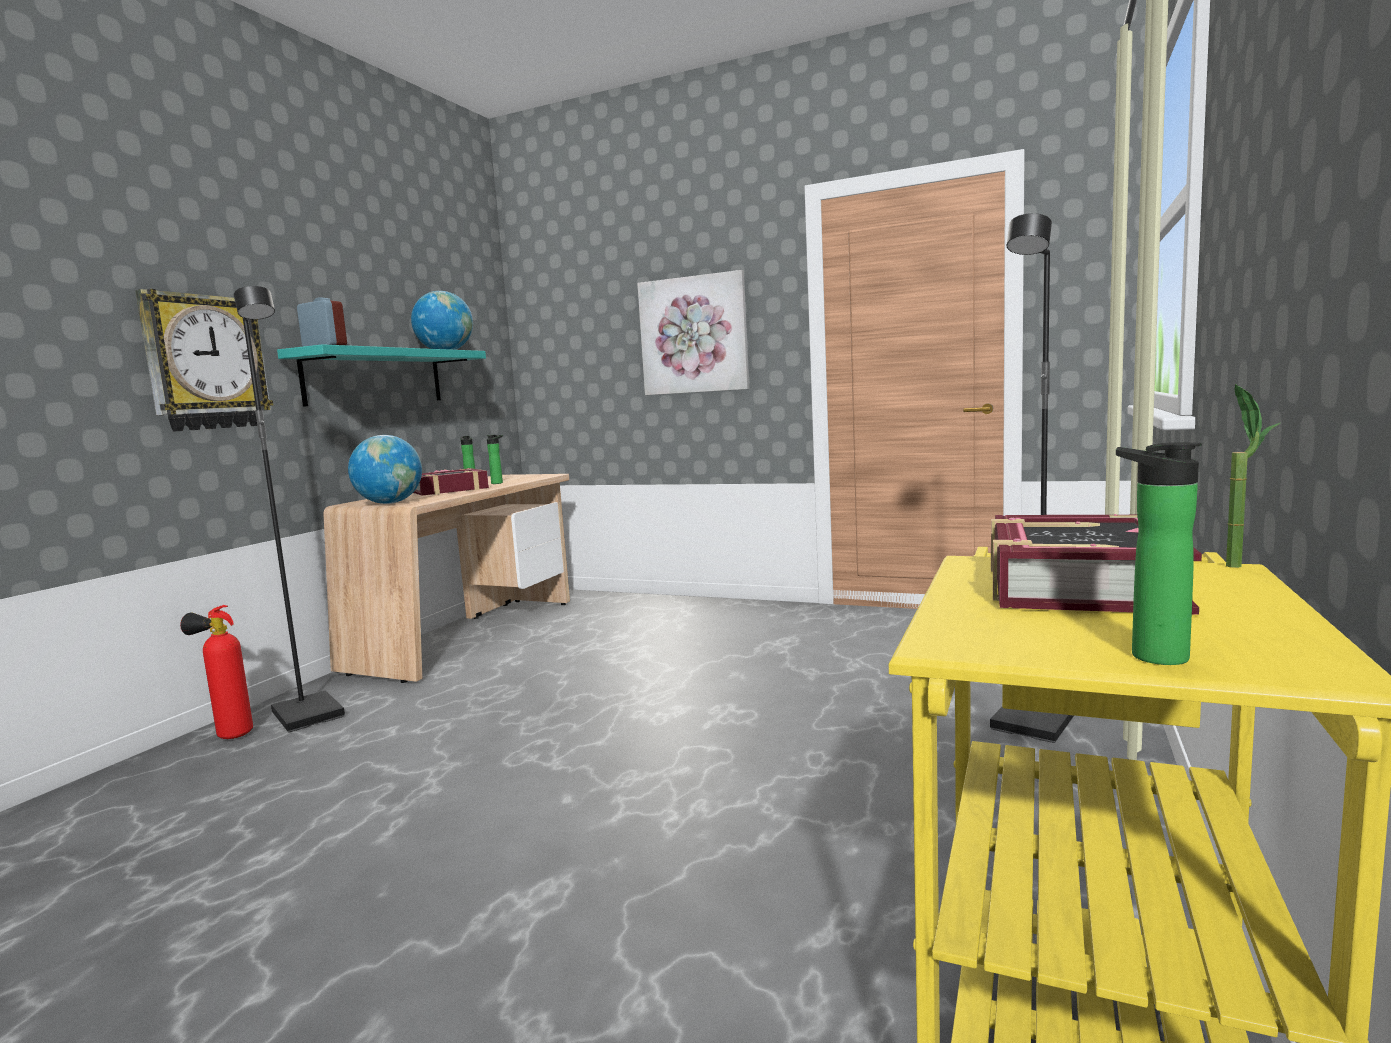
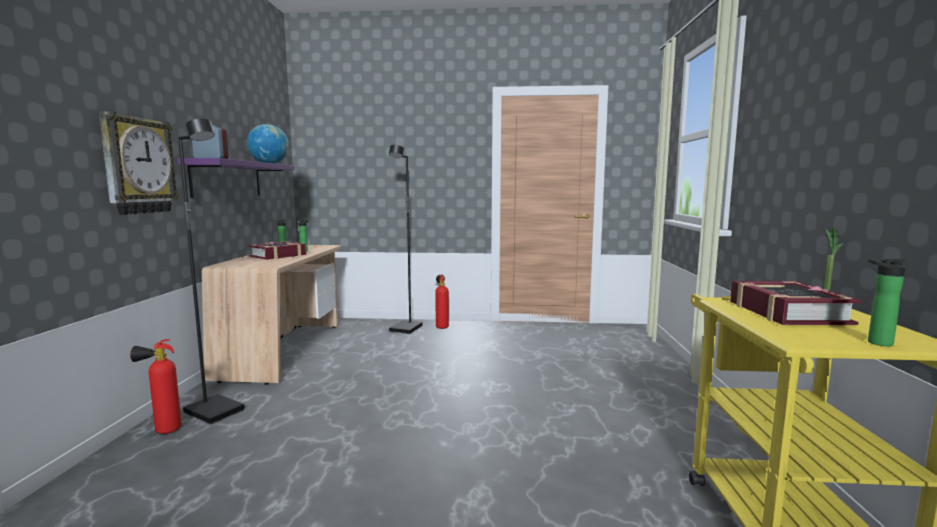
camera: 20 degrees left, 0 degrees up
turquoise shelf [277,344,486,407] -> purple shelf [178,158,294,198]
globe [348,435,422,504] -> none
picture [637,270,749,395] -> none
black floor lamp [990,213,1074,743] -> black floor lamp moved to [389,145,423,334]
none -> fire extinguisher [435,275,449,329]

